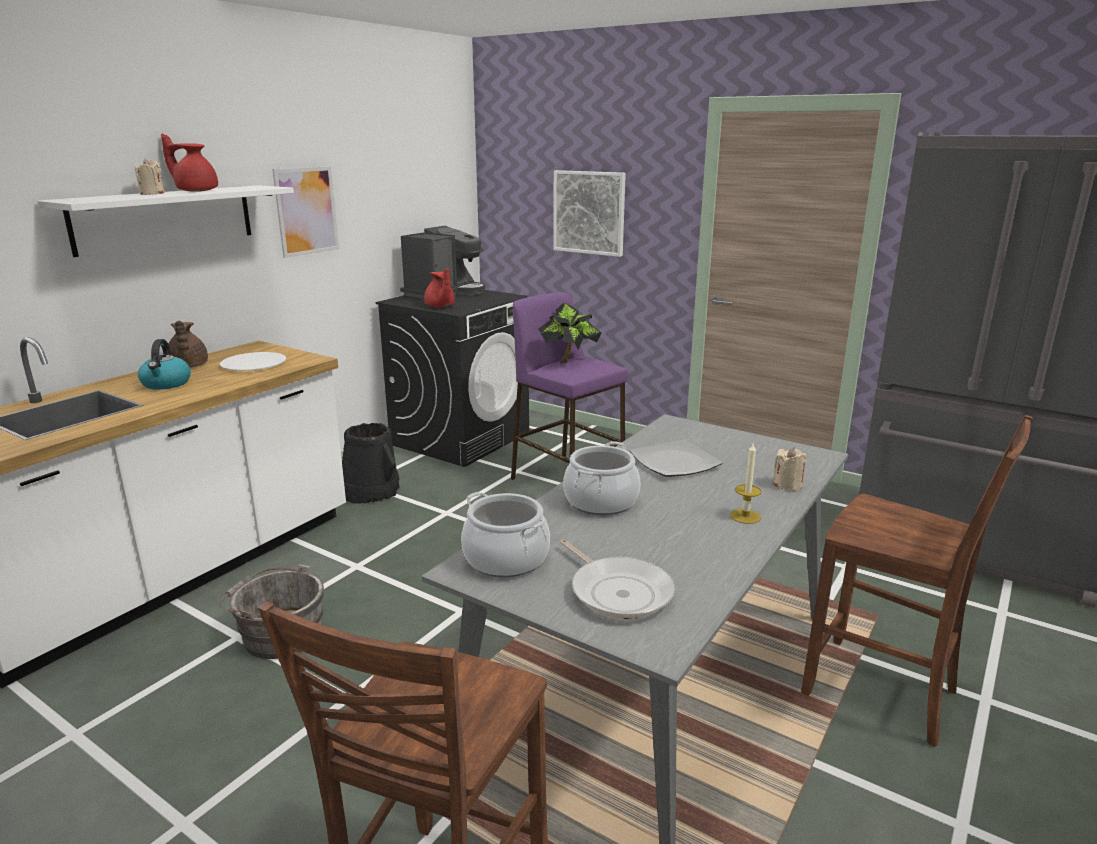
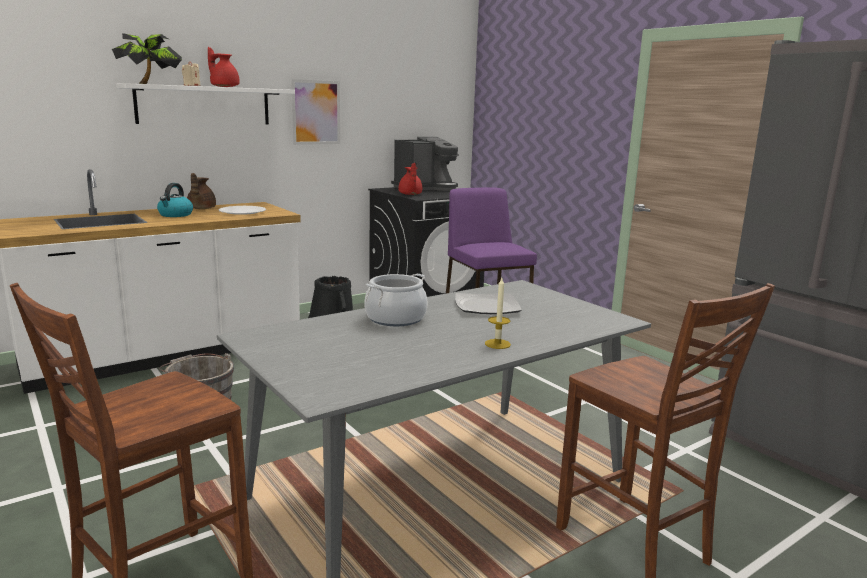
camera: 20 degrees right, 5 degrees down
cooking pot [461,492,550,577] -> none
potted plant [538,302,602,364] -> potted plant moved to [112,33,182,84]
picture [553,170,626,257] -> none
frying pan [560,539,675,619] -> none
beige candle [772,447,806,491] -> none

